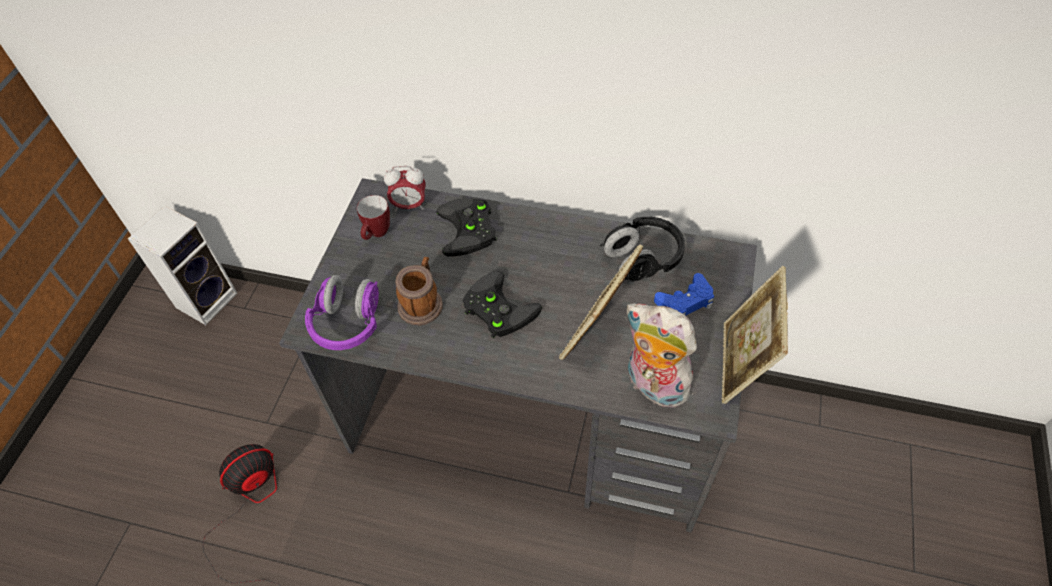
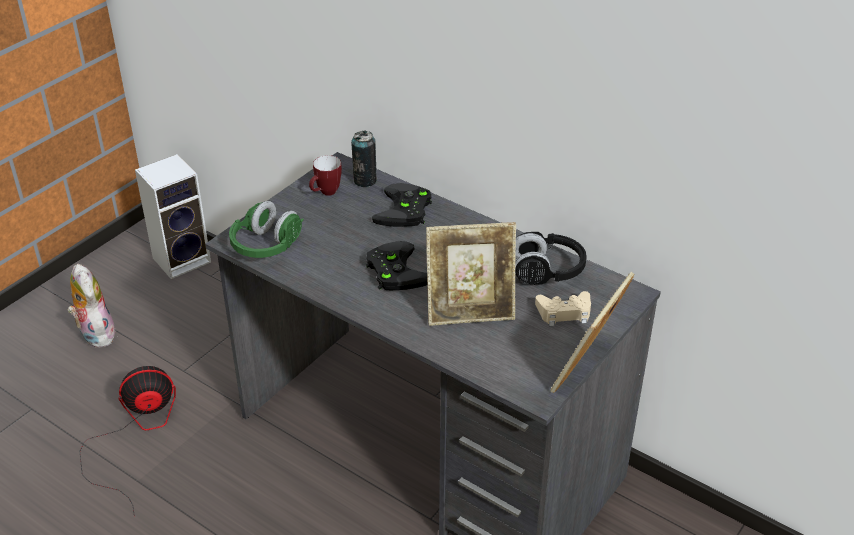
camera: 20 degrees right, 15 degrees down
purple headphones [305,274,379,350] -> green headphones [229,201,304,258]
alarm clock [384,166,426,211] -> can [351,130,377,187]
mug [395,257,443,325] -> none
picture frame [559,244,643,360] -> picture frame turned 150 degrees counterclockwise [426,222,516,326]
plush toy [625,303,697,408] -> plush toy moved to [67,264,116,348]
blue game controller [654,273,714,316] -> beige game controller [535,291,591,326]

